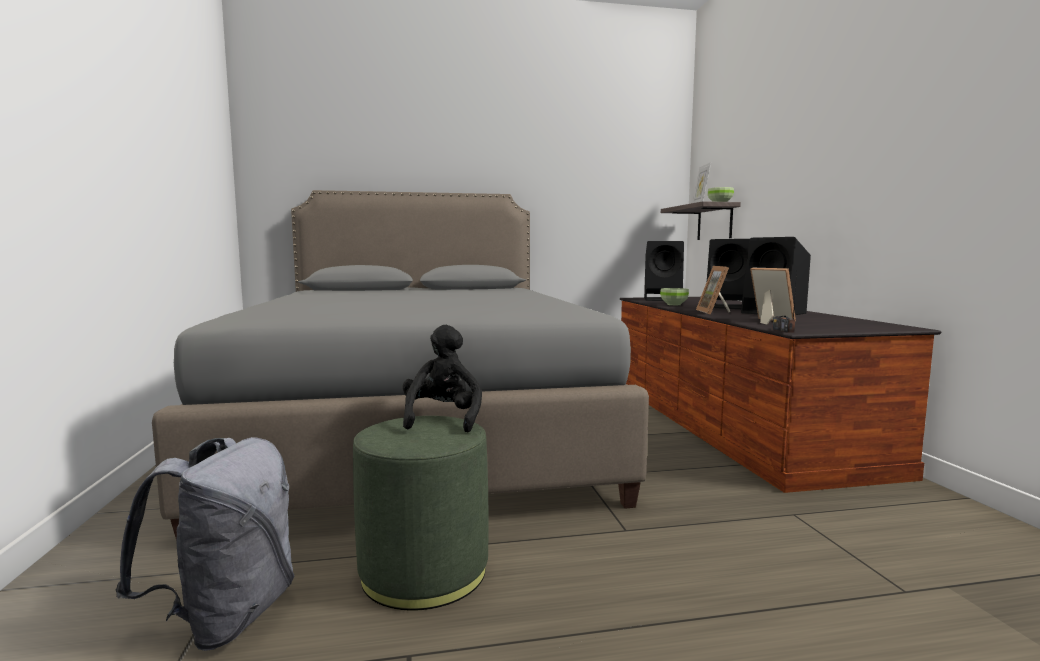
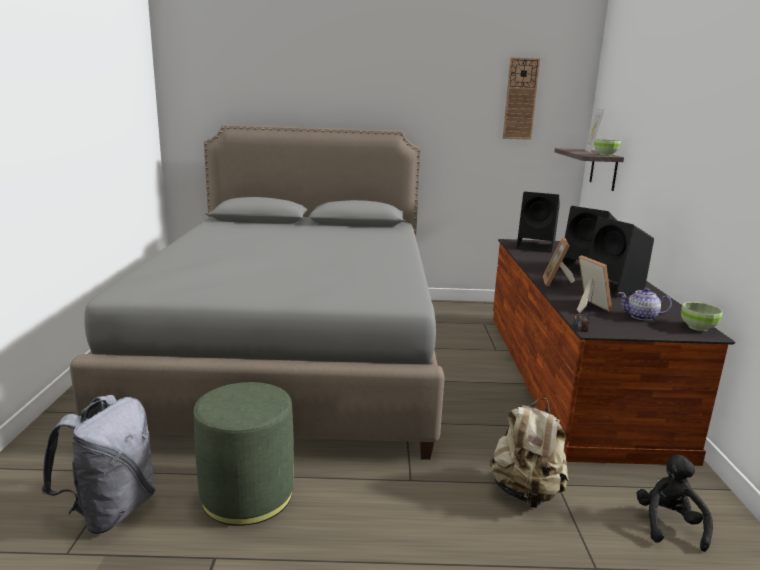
camera: 10 degrees right, 10 degrees up
black plush toy [403,325,482,432] -> black plush toy moved to [637,455,713,552]
green bowl [660,288,689,305] -> green bowl moved to [681,302,723,331]
none -> beige backpack [490,398,569,508]
none -> wall clock [503,57,540,140]
none -> teapot [619,288,672,321]

